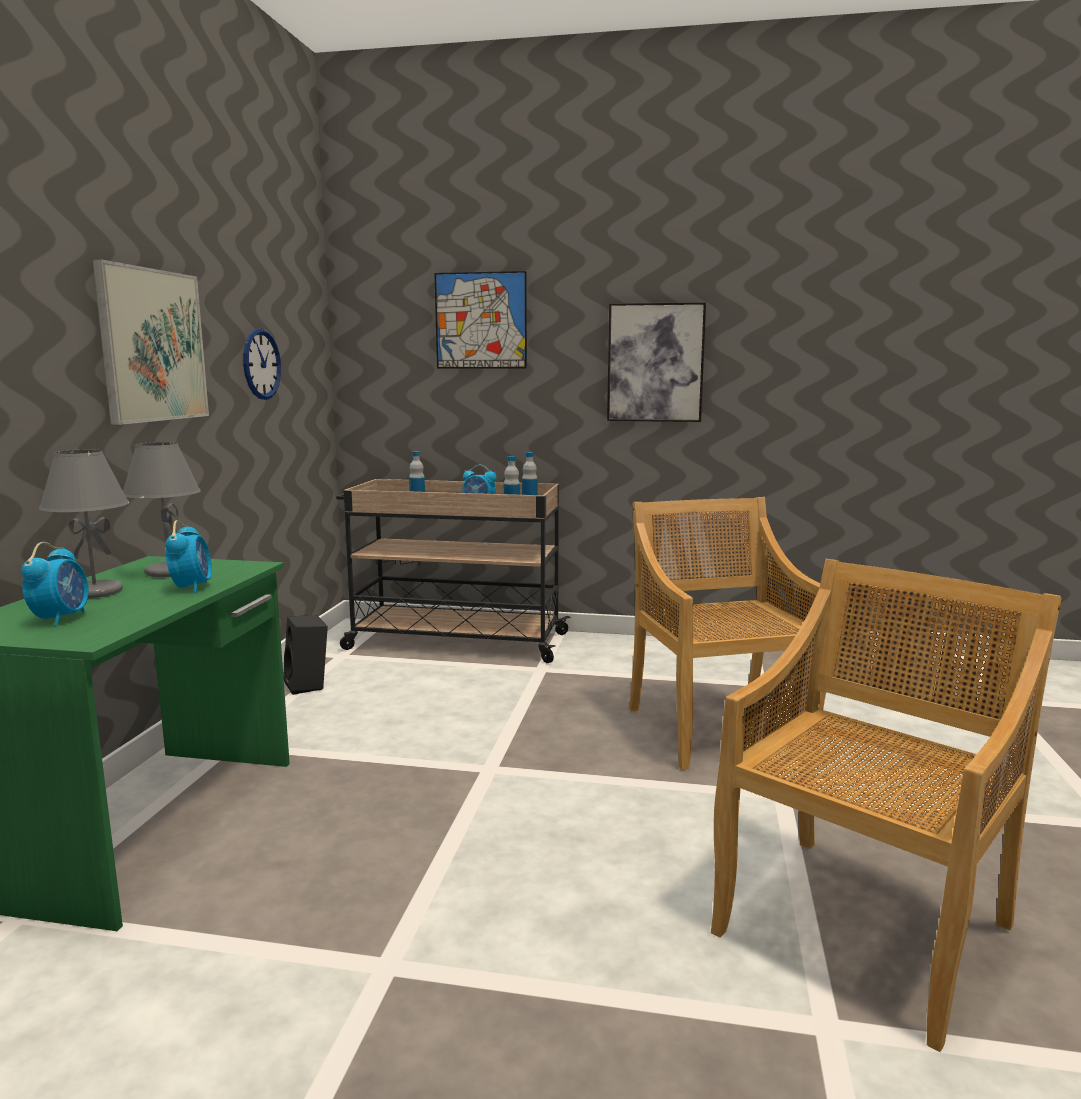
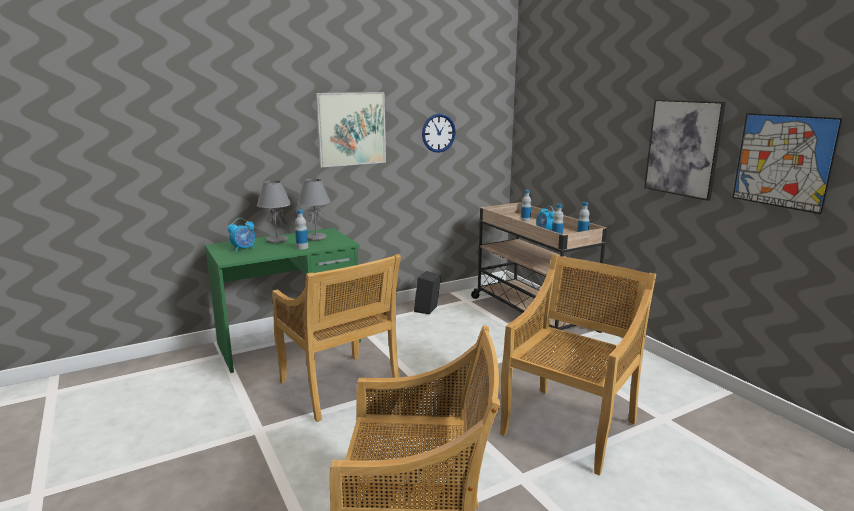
camera: 50 degrees right, 5 degrees up
alarm clock [165,520,212,593] -> bottle [295,209,308,250]
picture [434,271,527,368] -> picture moved to [732,113,843,214]
none -> beige chair [272,254,401,422]

